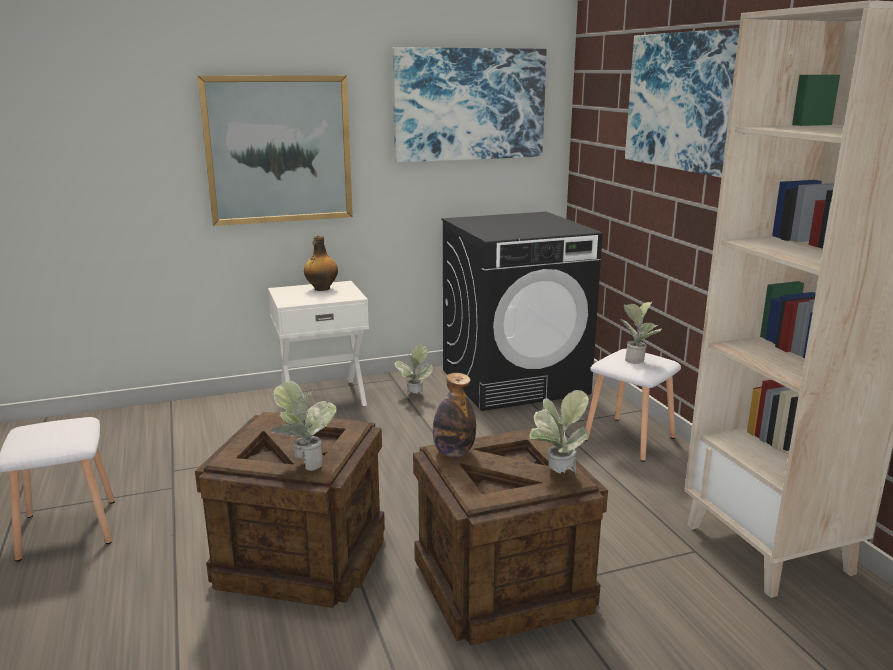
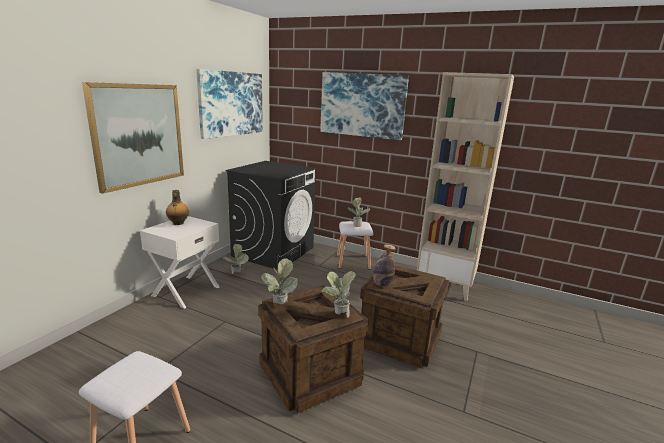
camera: 45 degrees left, 0 degrees up
potted plant [529,390,589,475] -> potted plant moved to [261,258,298,304]

